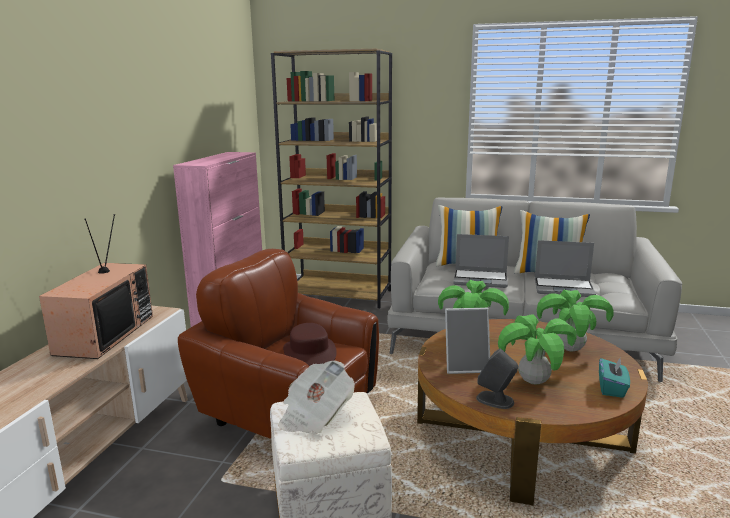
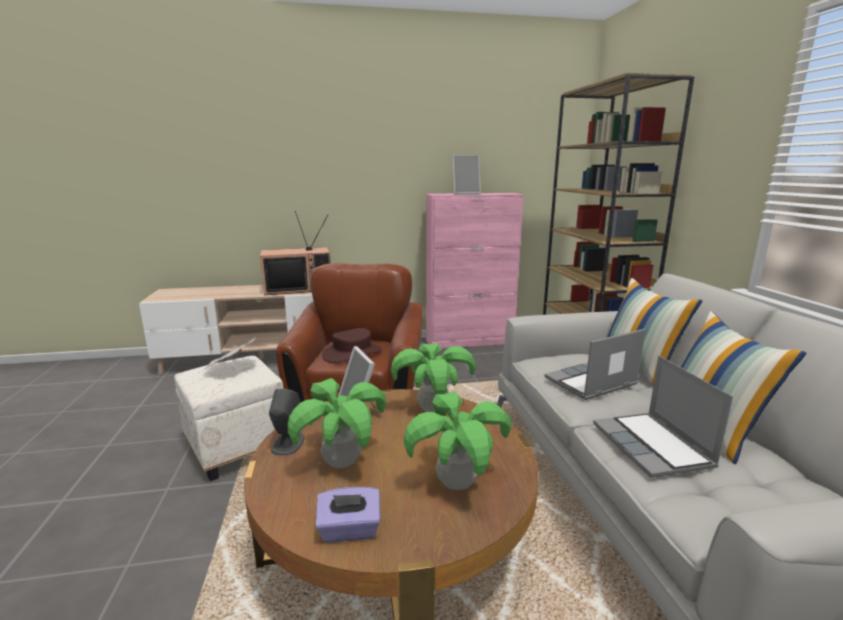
camera: 65 degrees right, 0 degrees up
laptop [453,234,509,288] -> laptop turned 75 degrees clockwise [544,329,646,400]
turquoise tissue box [599,358,630,398] -> purple tissue box [315,487,380,543]
none -> picture frame [452,155,481,195]

